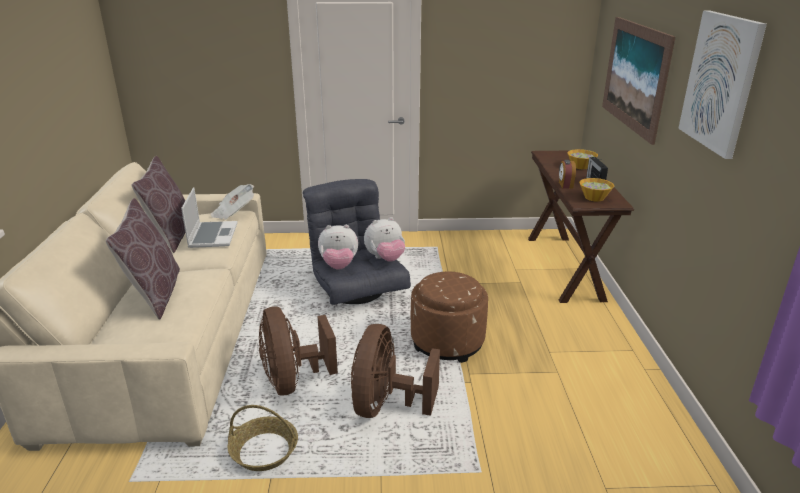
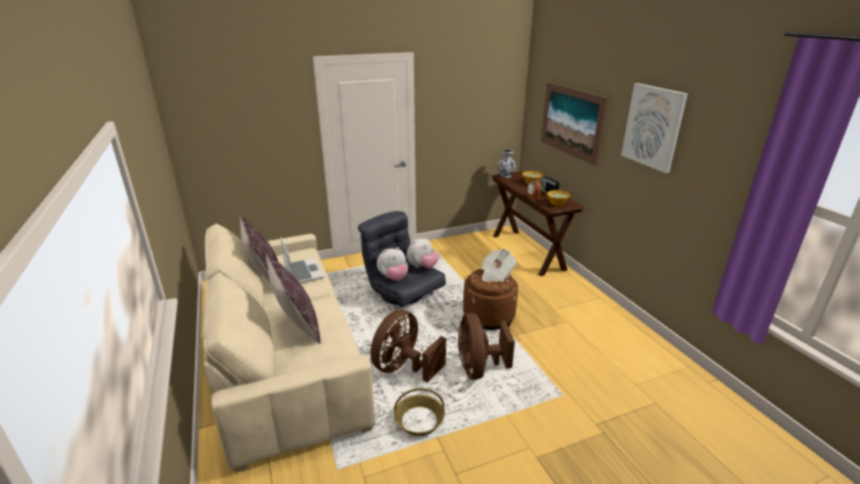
camera: 20 degrees left, 0 degrees up
newspaper [210,184,254,220] -> newspaper moved to [481,249,517,282]
brown fan [259,306,338,395] -> brown fan turned 75 degrees clockwise [370,310,446,382]
none -> vase [497,149,516,178]

